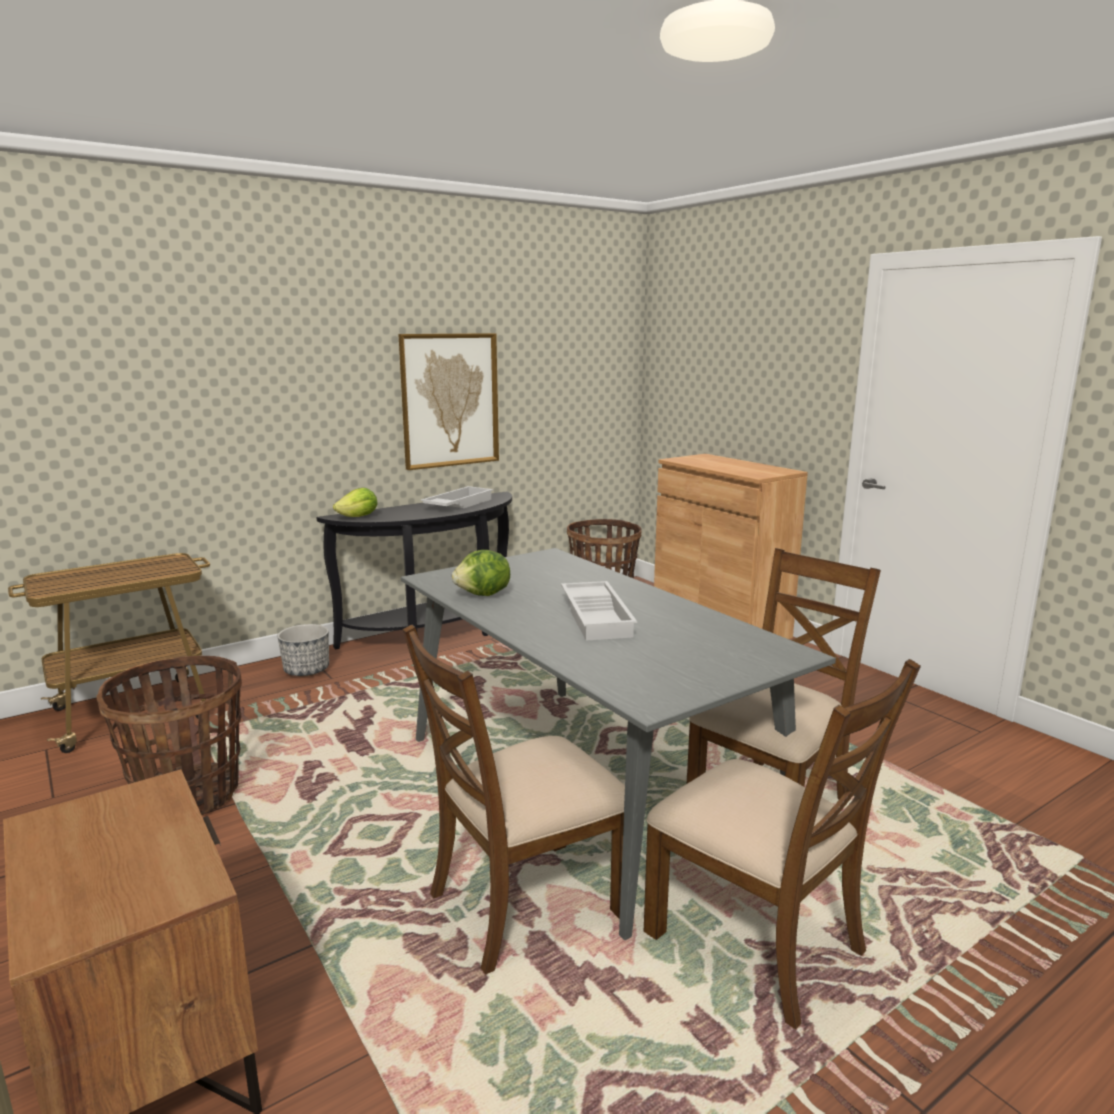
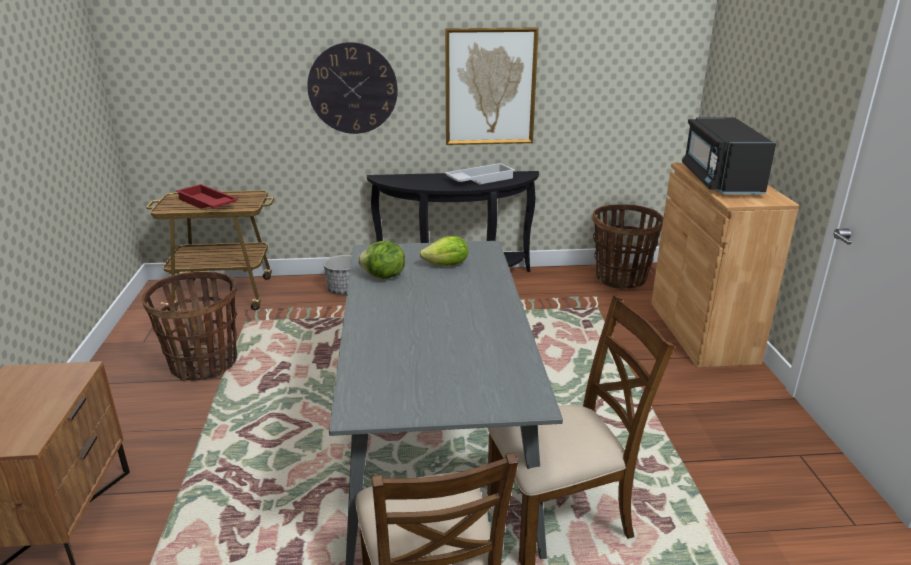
camera: 30 degrees right, 10 degrees up
lettuce [333,488,377,517] -> lettuce moved to [419,236,468,266]
brown chair [403,625,625,975] -> none
white tray [561,581,637,641] -> none
none -> red tray [176,184,238,209]
none -> wall clock [307,42,398,134]
none -> black microwave [682,117,776,194]

